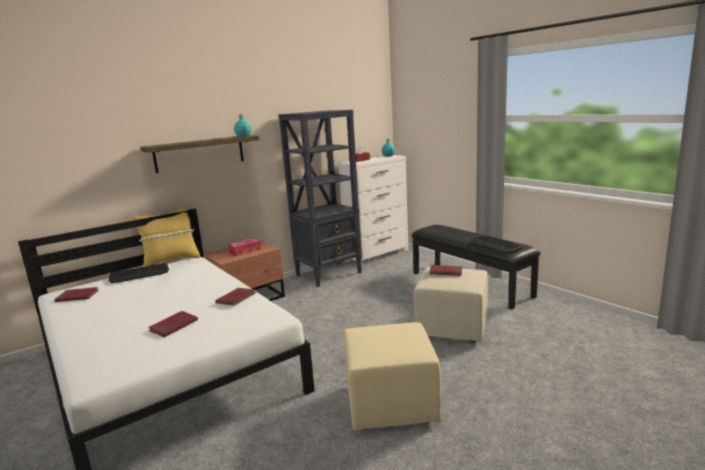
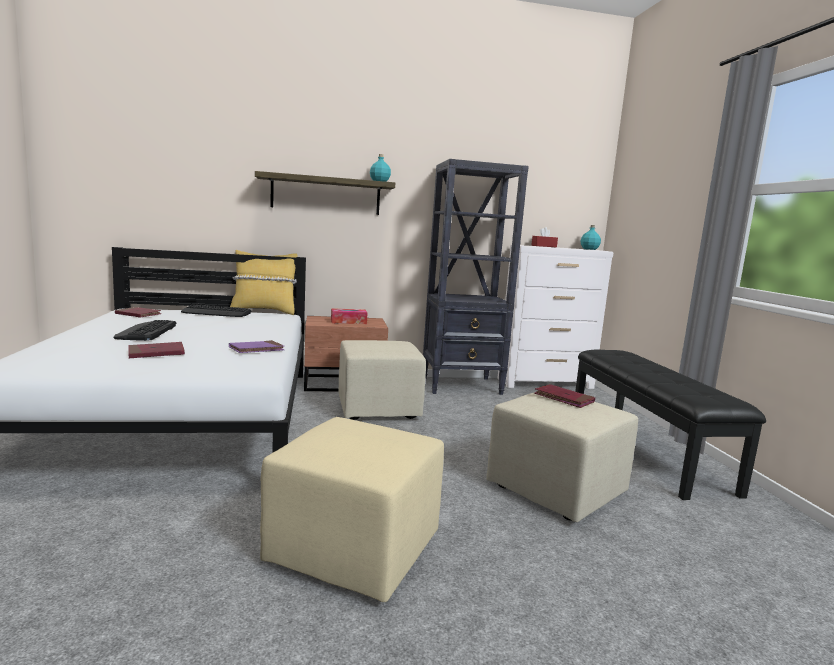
camera: 25 degrees right, 5 degrees down
red book [215,288,257,306] -> purple book [229,340,284,353]
keyboard [470,235,523,253] -> keyboard moved to [113,320,176,341]
none -> beige ottoman [338,340,426,420]

